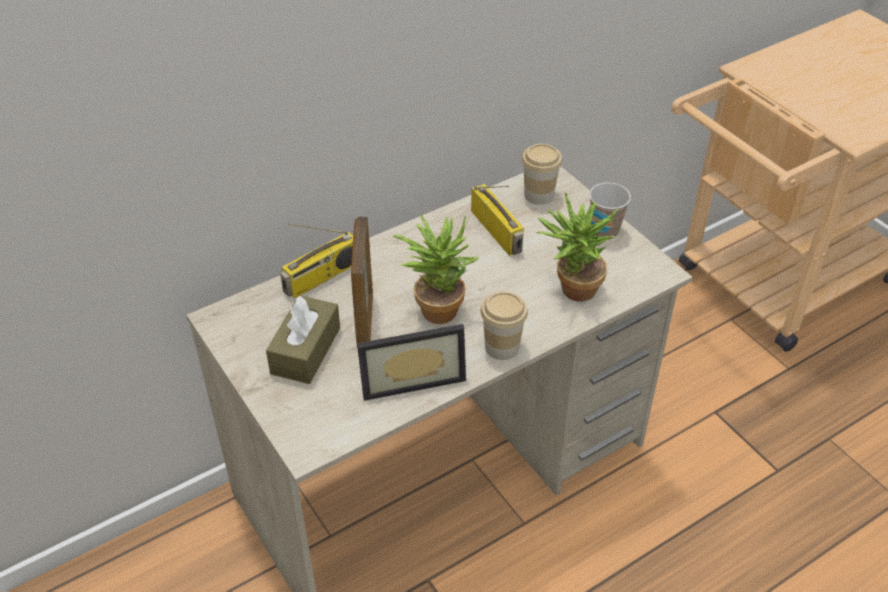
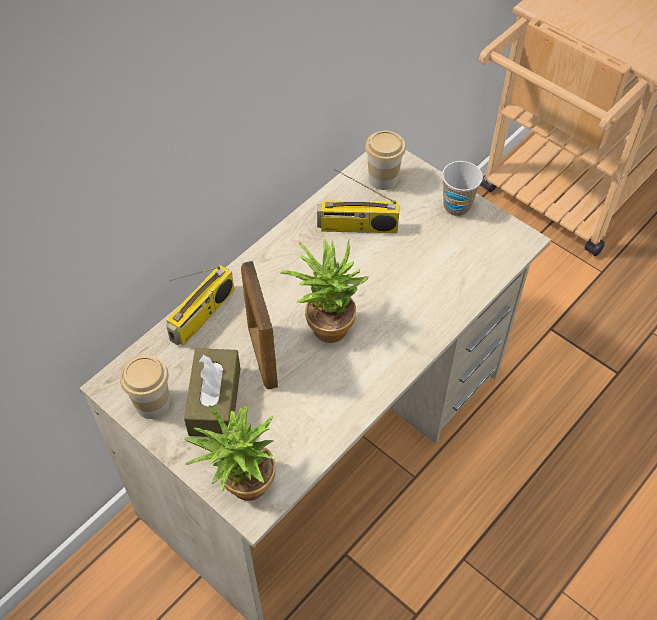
camera: 15 degrees left, 10 degrees up
picture frame [357,324,466,401] -> none
radio [471,184,524,256] -> radio turned 135 degrees clockwise [317,169,399,233]
cup [481,292,528,360] -> cup moved to [120,355,170,419]
potted plant [537,192,618,302] -> potted plant moved to [185,405,276,501]

